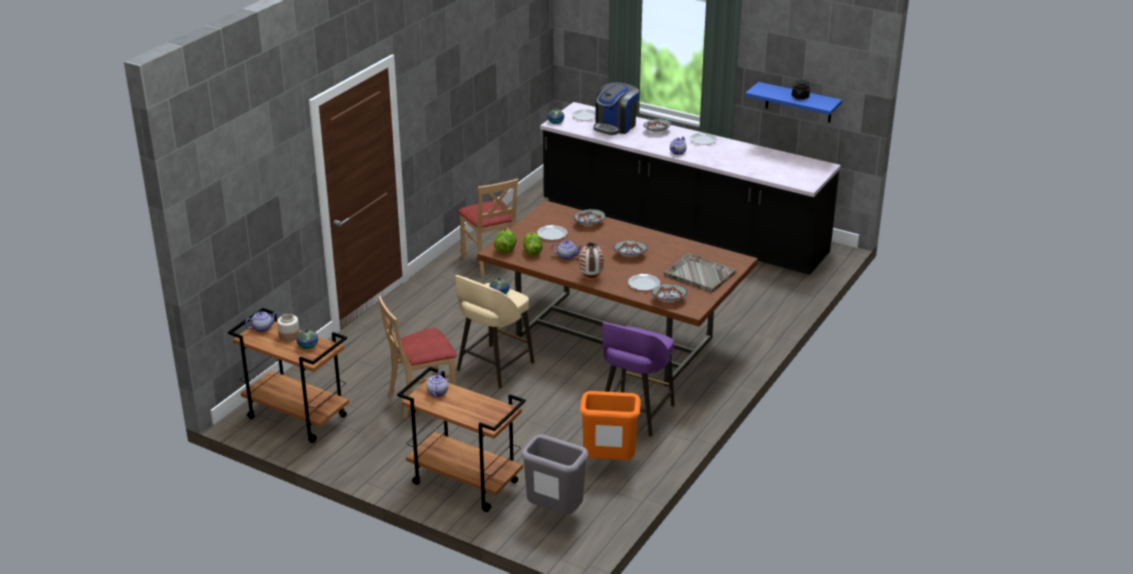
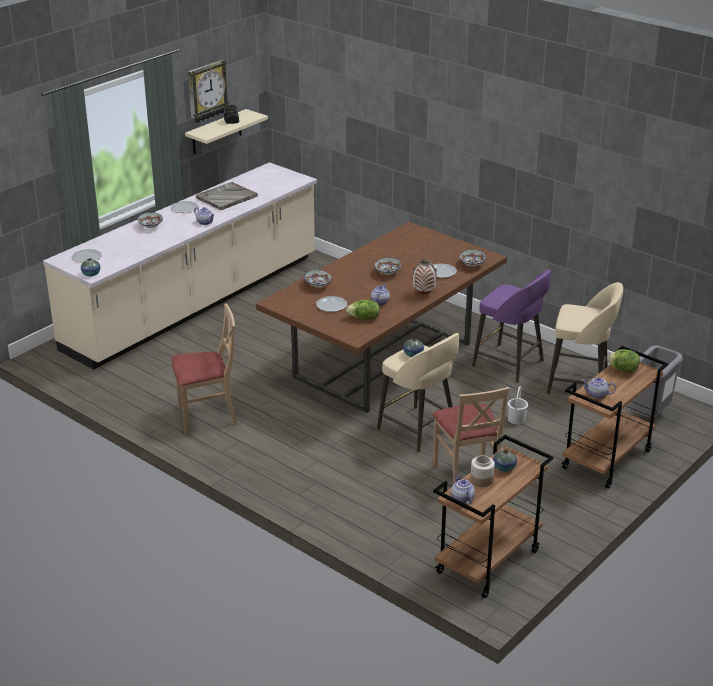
camera: 80 degrees left, 0 degrees up
lettuce [494,230,516,253] -> lettuce moved to [608,349,640,373]
black counter [540,102,841,275] -> beige counter [43,162,317,370]
orange trash can [580,391,641,460] -> beige stool [547,282,623,394]
coffee machine [593,82,639,135] -> none
grey tray [664,253,736,292] -> grey tray moved to [196,182,258,210]
blue shelf [745,82,842,123] -> beige shelf [185,109,268,154]
none -> wall clock [188,59,229,123]
none -> white bucket [508,386,528,424]

